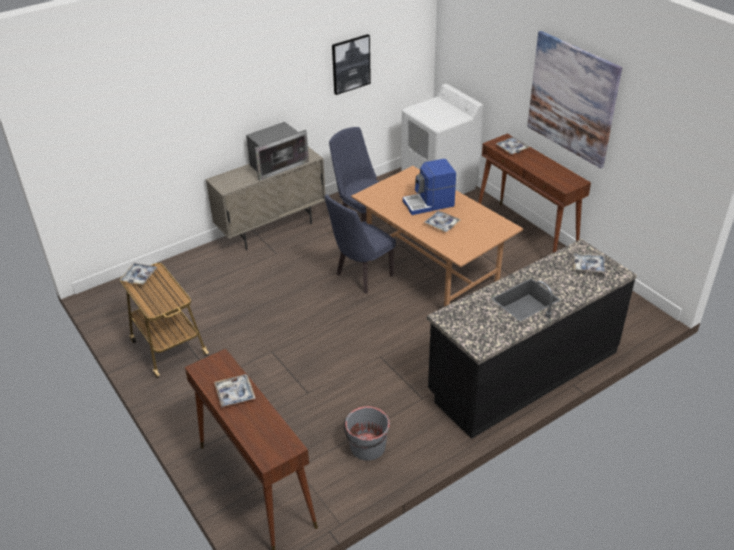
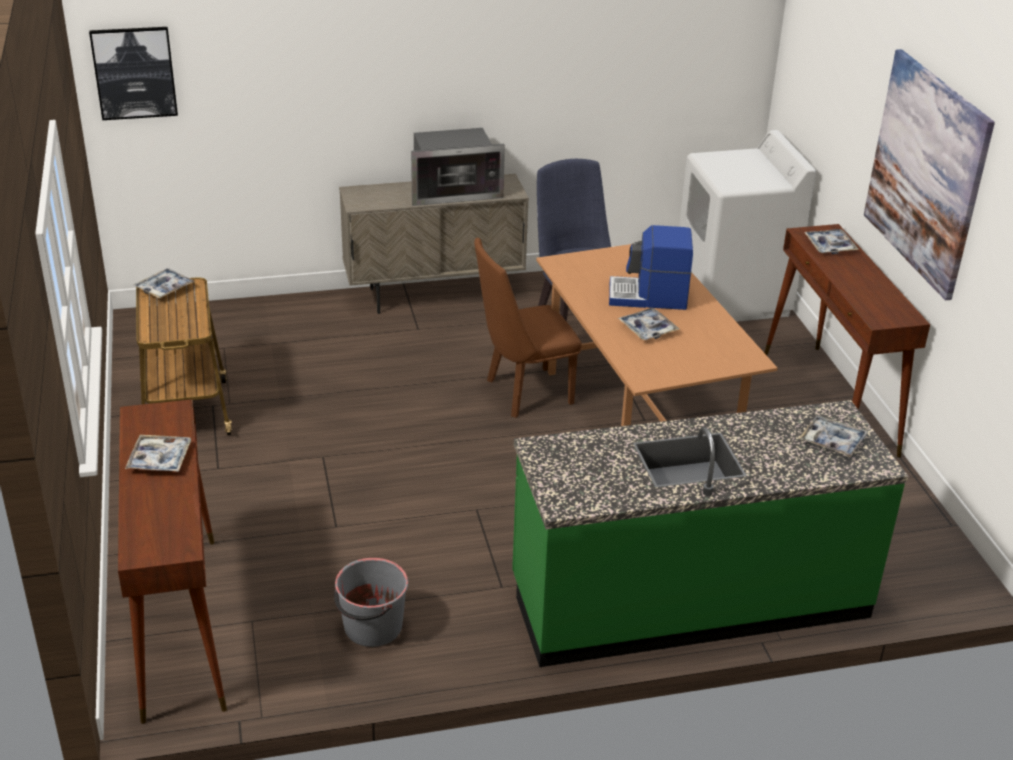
camera: 20 degrees right, 5 degrees down
blue chair [325,195,396,294] -> brown chair [474,238,582,418]
picture [332,34,371,95] -> picture moved to [89,27,178,120]
black counter [427,239,637,439] -> green counter [512,400,908,667]

